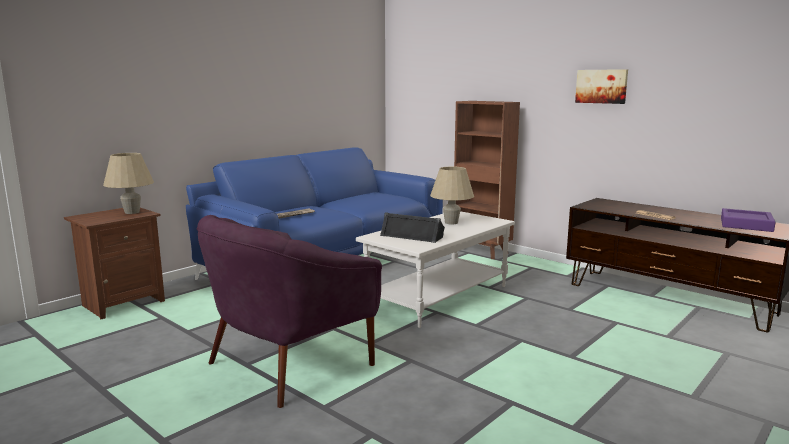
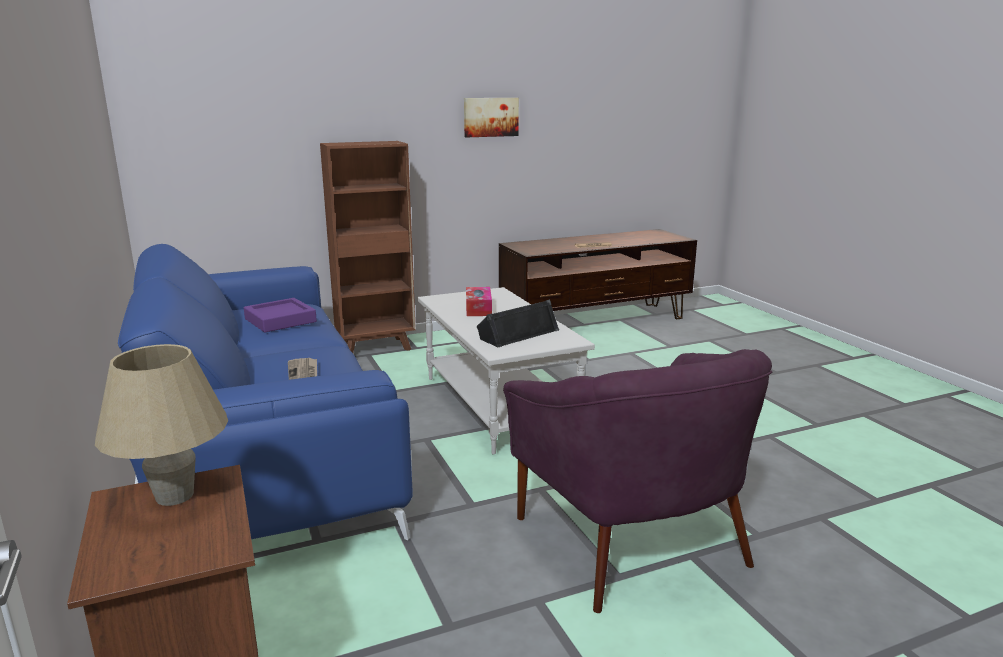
camera: 65 degrees left, 5 degrees up
beige table lamp [430,167,474,225] -> tissue box [466,287,492,316]
purple tray [721,208,776,232] -> purple tray moved to [244,298,317,332]

